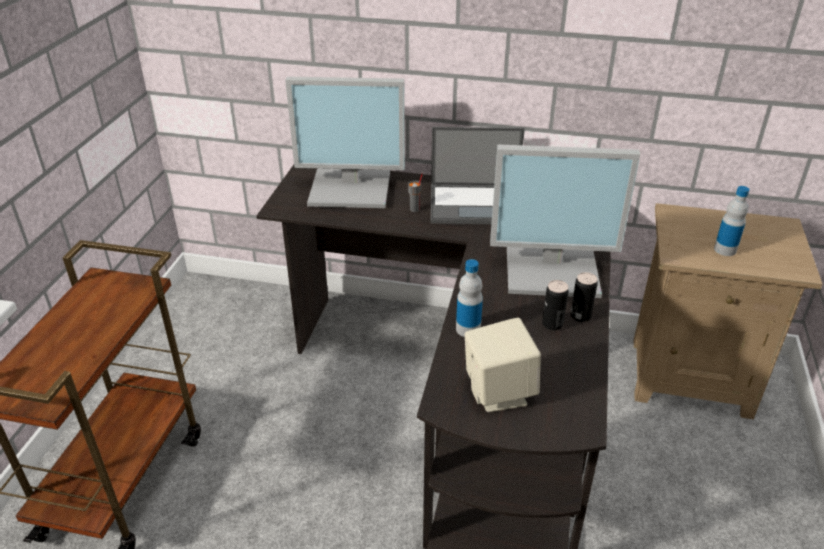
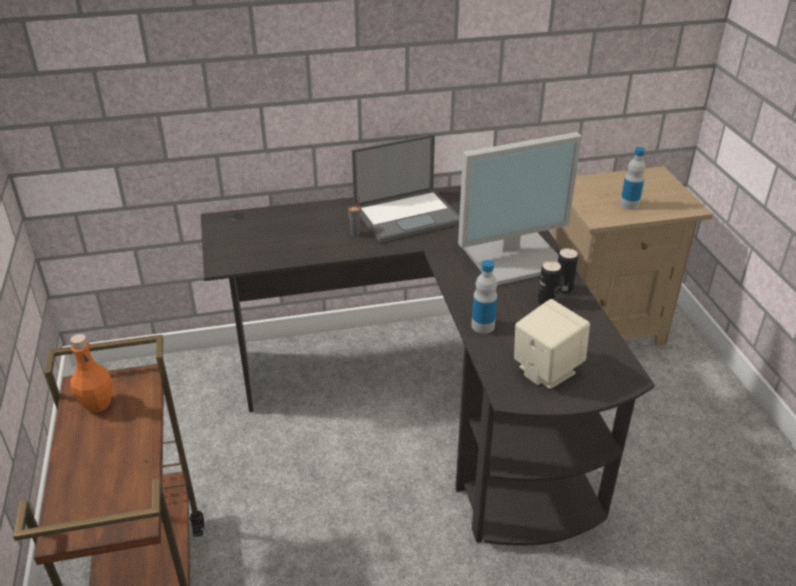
camera: 25 degrees left, 0 degrees up
monitor [285,77,405,208] -> none
none -> orange bottle [70,334,113,413]

